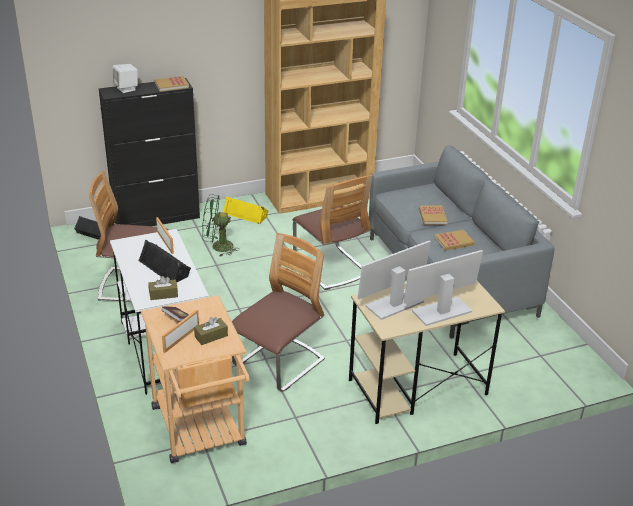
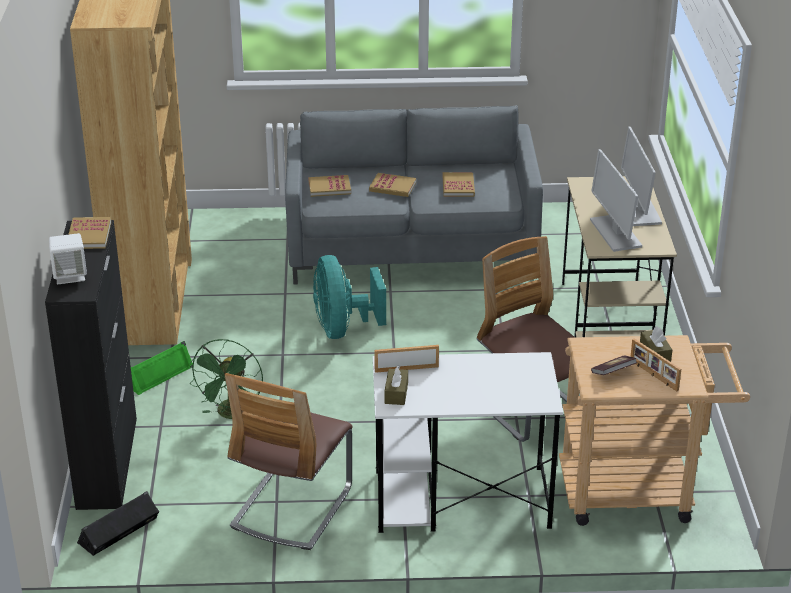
camera: 70 degrees left, 0 degrees up
black speaker [138,240,191,283] -> none
brown tissue box [149,276,178,300] -> brown tissue box moved to [384,366,408,405]
yellow speaker [223,196,268,224] -> green speaker [131,341,194,395]
chair [292,175,373,290] -> turquoise fan [313,255,386,339]
none -> book [308,175,351,197]

